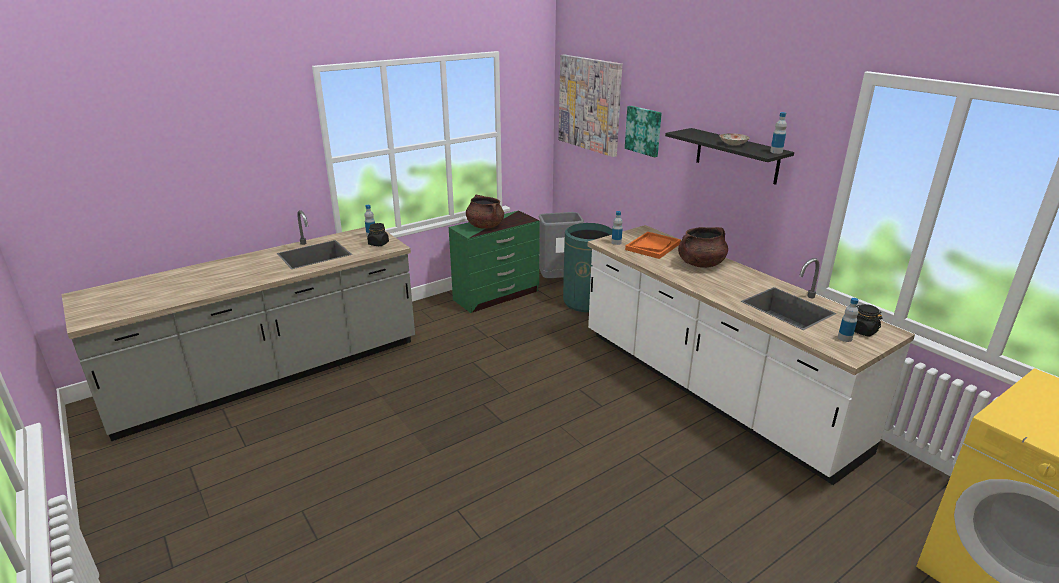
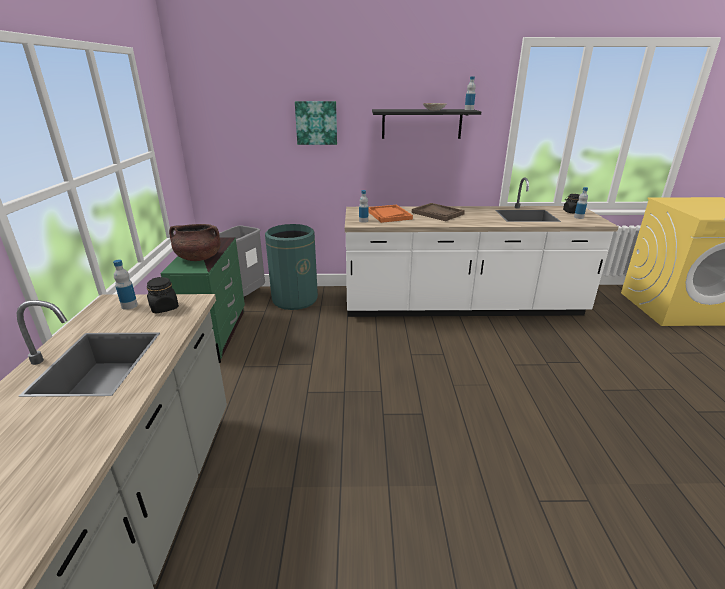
camera: 55 degrees left, 0 degrees up
picture [559,55,622,157] -> none
brown cooking pot [678,227,728,268] -> brown tray [412,203,465,221]

